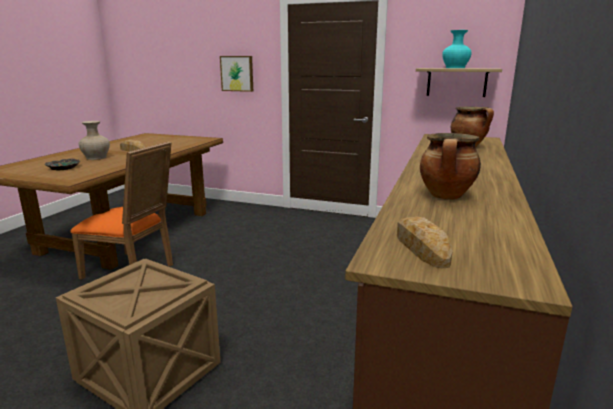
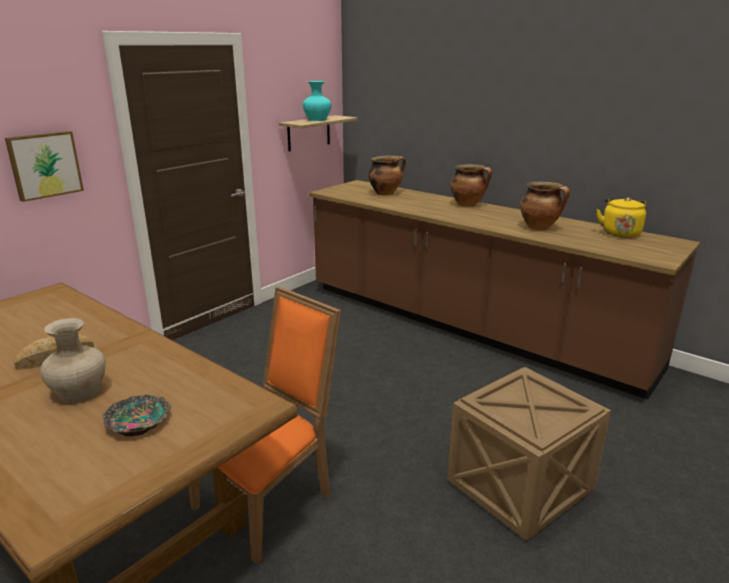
camera: 70 degrees left, 5 degrees up
bread [397,217,452,268] -> none
none -> cooking pot [450,164,492,207]
none -> yellow kettle [596,198,646,238]

